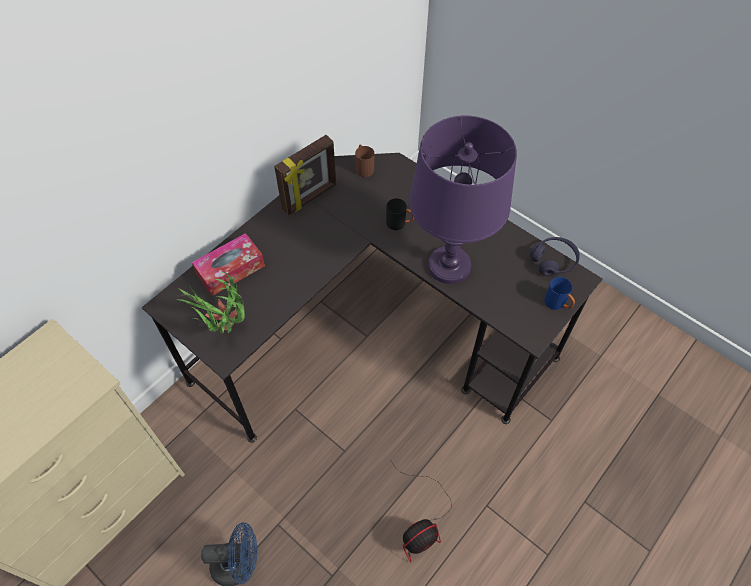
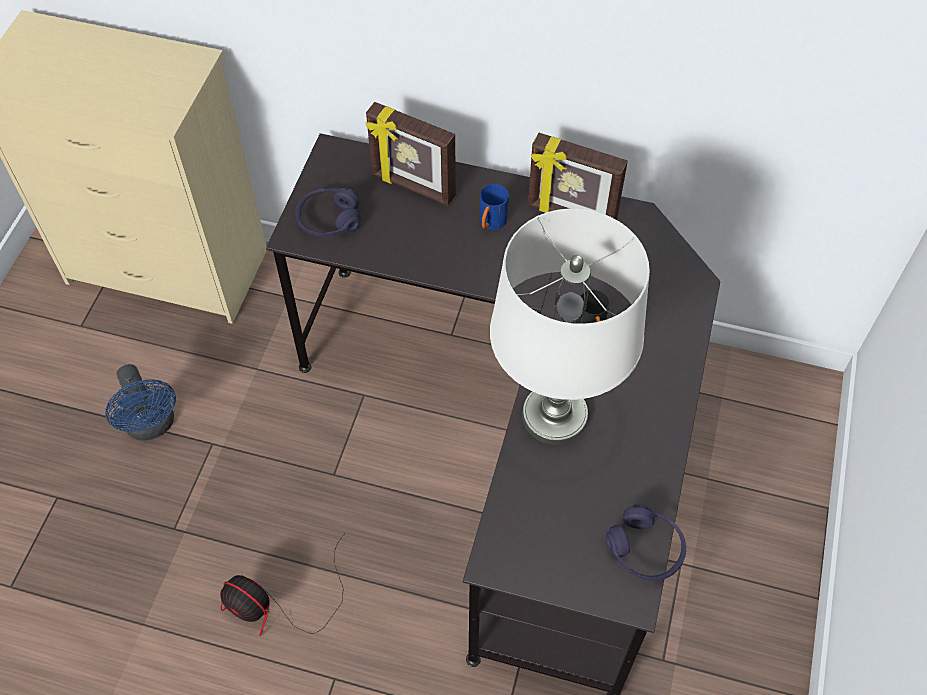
camera: 65 degrees right, 0 degrees up
potted plant [177,272,245,334] -> purple headphones [296,188,361,237]
tissue box [192,233,265,296] -> picture frame [365,102,456,206]
brown mug [355,145,374,177] -> none
purple table lamp [409,116,517,284] -> white table lamp [490,209,650,445]
blue mug [545,277,575,310] -> blue mug moved to [480,184,509,230]

